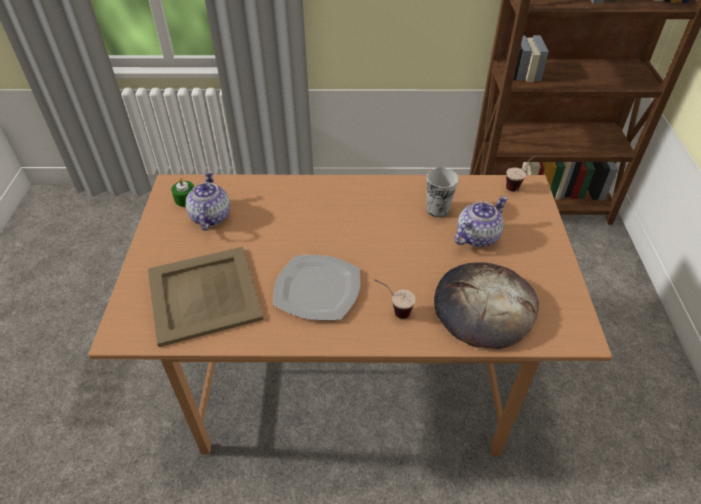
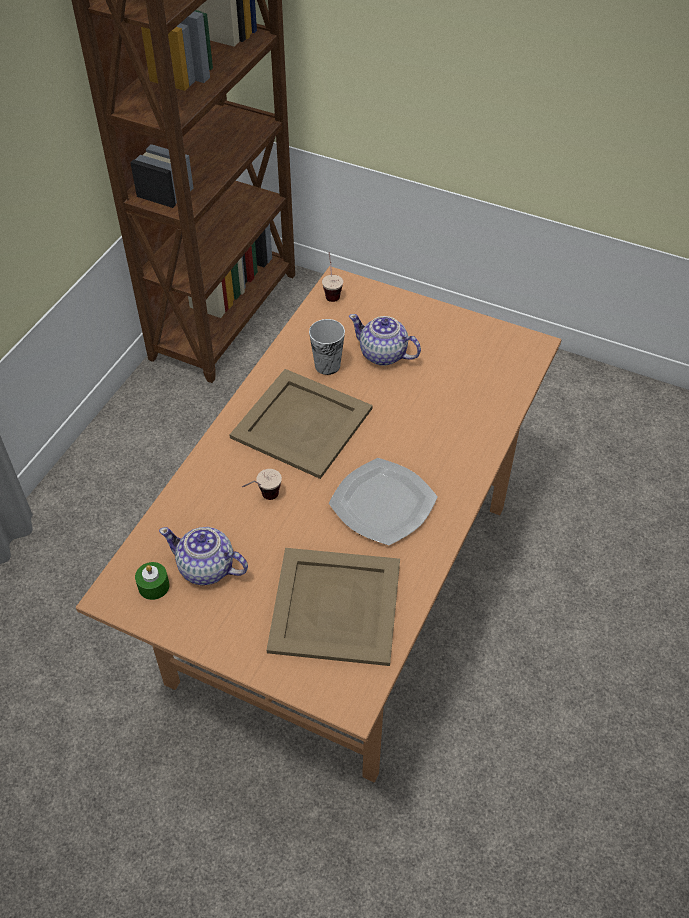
camera: 65 degrees left, 5 degrees up
cup [374,280,416,319] -> cup moved to [242,469,282,500]
bread [434,262,539,349] -> none
teapot [455,196,508,247] -> teapot turned 45 degrees counterclockwise [349,314,421,366]
none -> beige tray [230,369,373,479]

